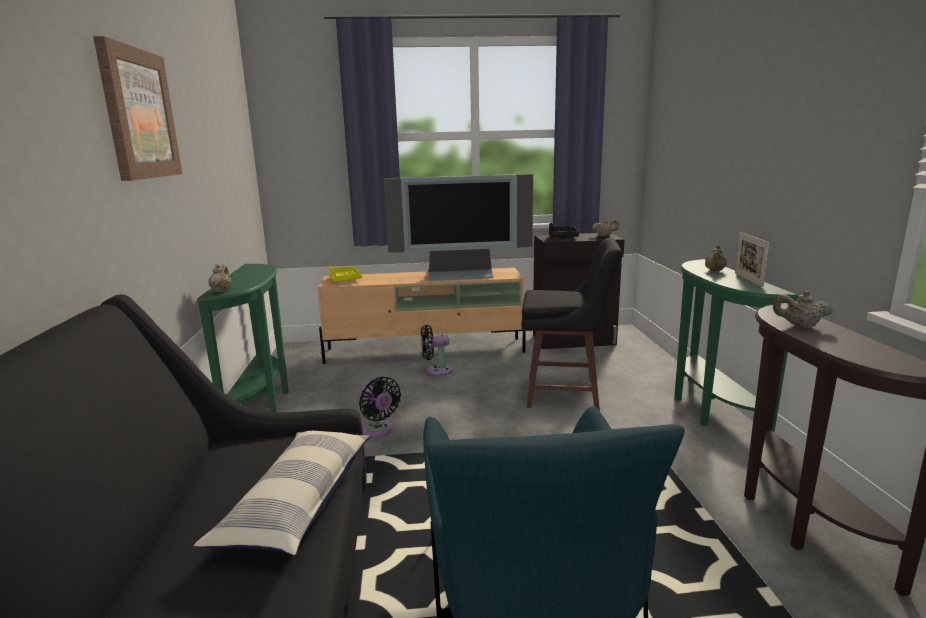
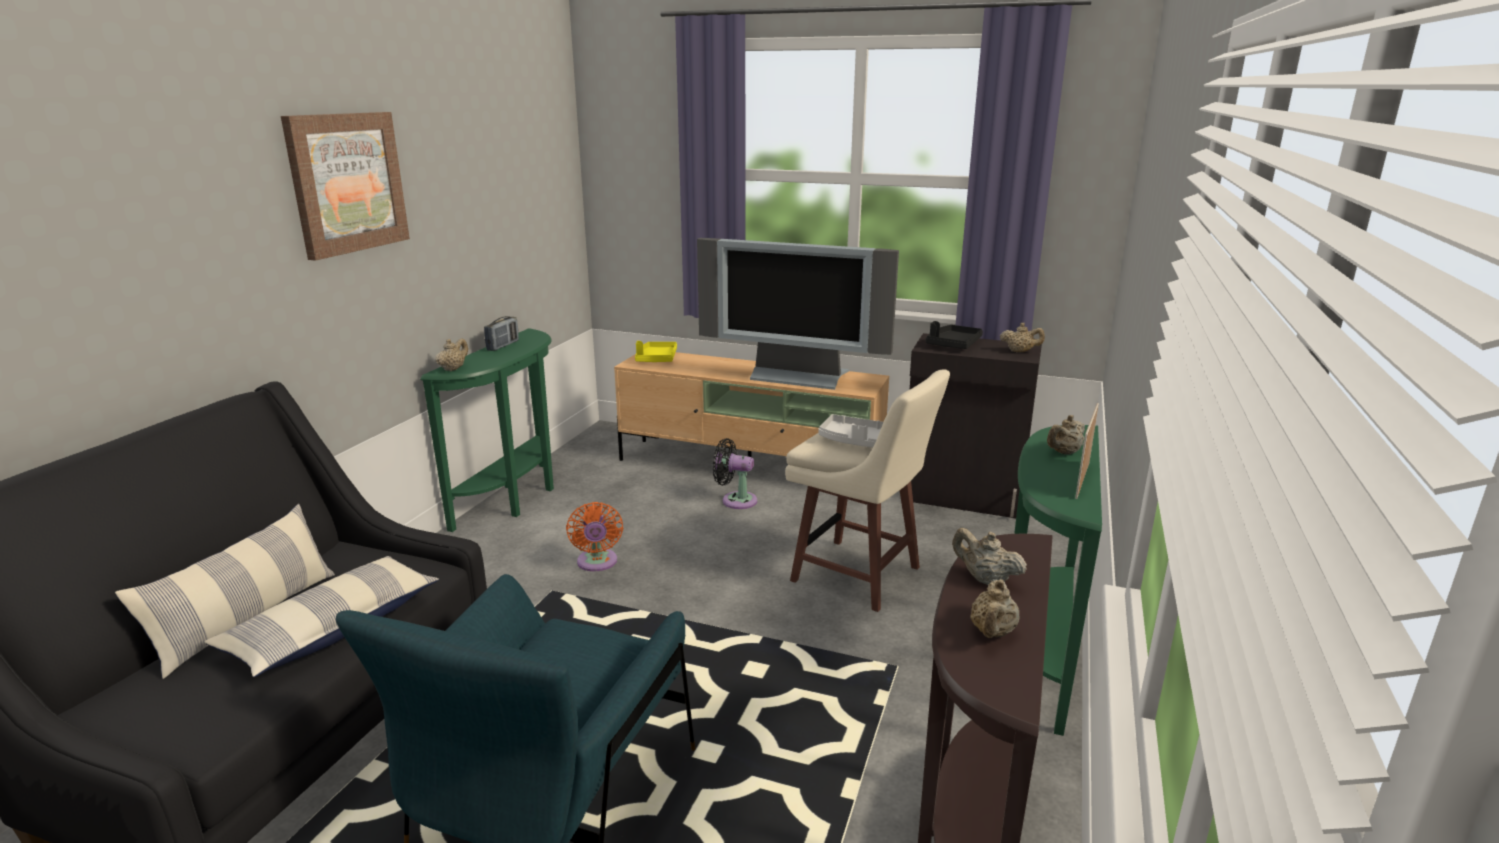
camera: 25 degrees right, 5 degrees up
black fan [359,377,401,437] -> orange fan [566,502,623,571]
black stool [521,238,621,411] -> beige stool [785,369,950,612]
none -> pillow [115,504,335,679]
none -> radio [484,316,519,351]
none -> grey tray [819,414,883,448]
none -> beige teapot [970,579,1019,638]

